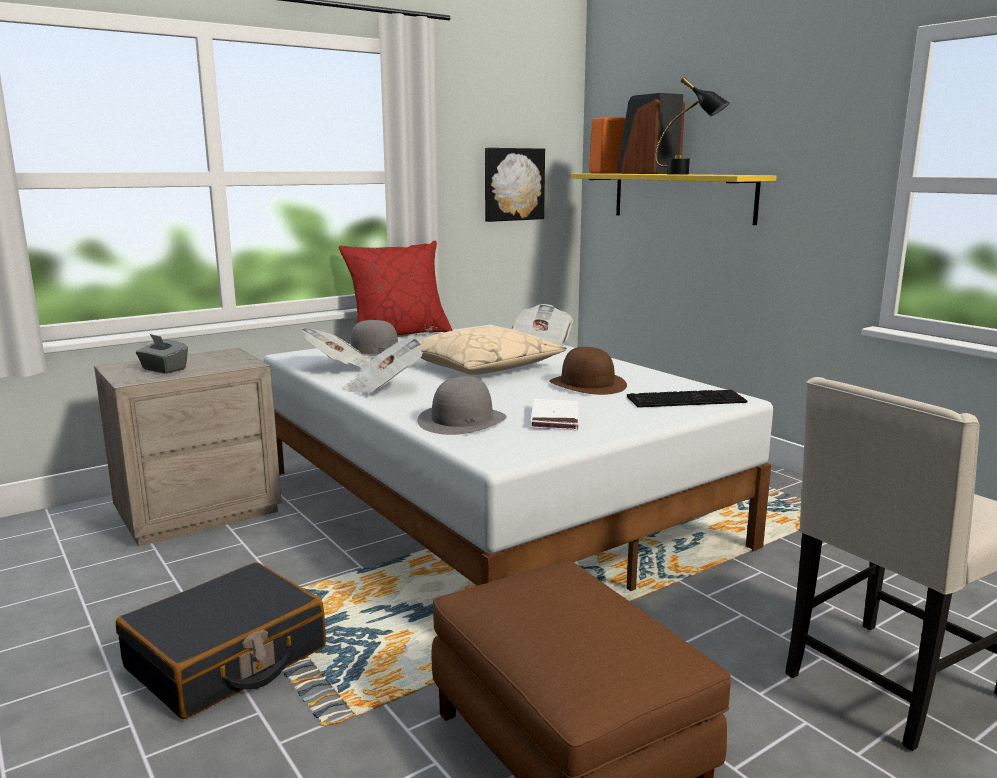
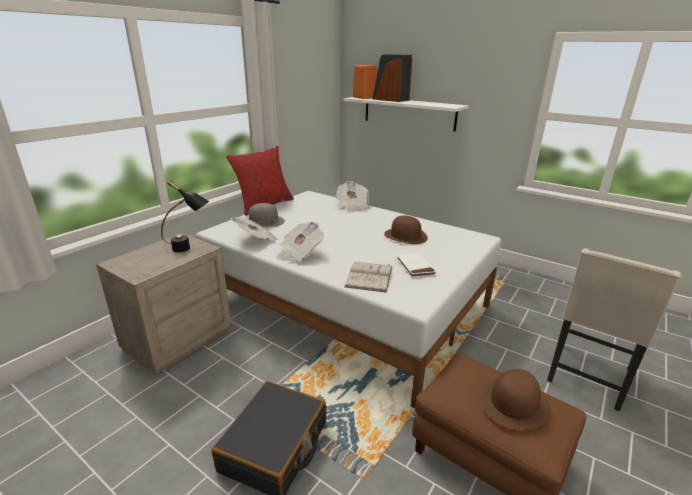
camera: 20 degrees left, 10 degrees up
grey tissue box [136,334,188,374] -> none
grey hat [417,376,507,435] -> white book [344,262,393,293]
beige pillow [420,326,567,375] -> none
picture [485,148,545,222] -> none
yellow shelf [571,173,777,225] -> white shelf [344,97,468,132]
keyboard [627,390,747,408] -> none
black table lamp [655,77,730,174] -> black table lamp moved to [161,181,209,252]
none -> brown hat [480,369,551,430]

